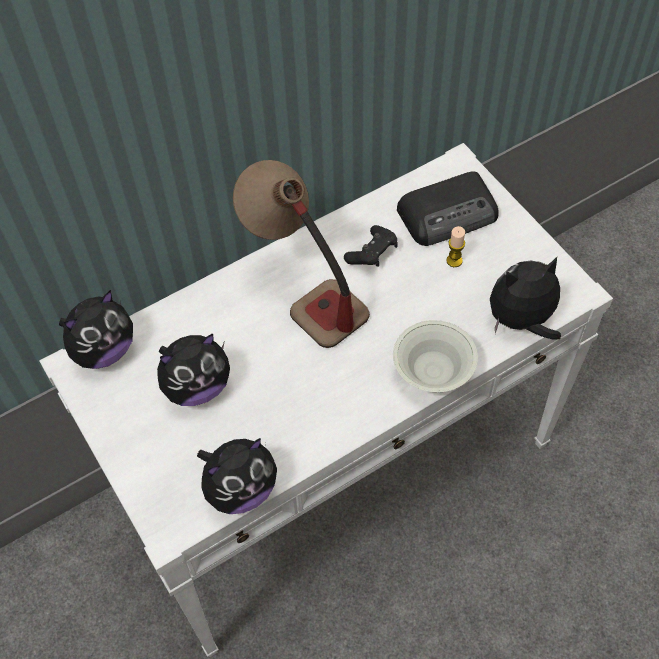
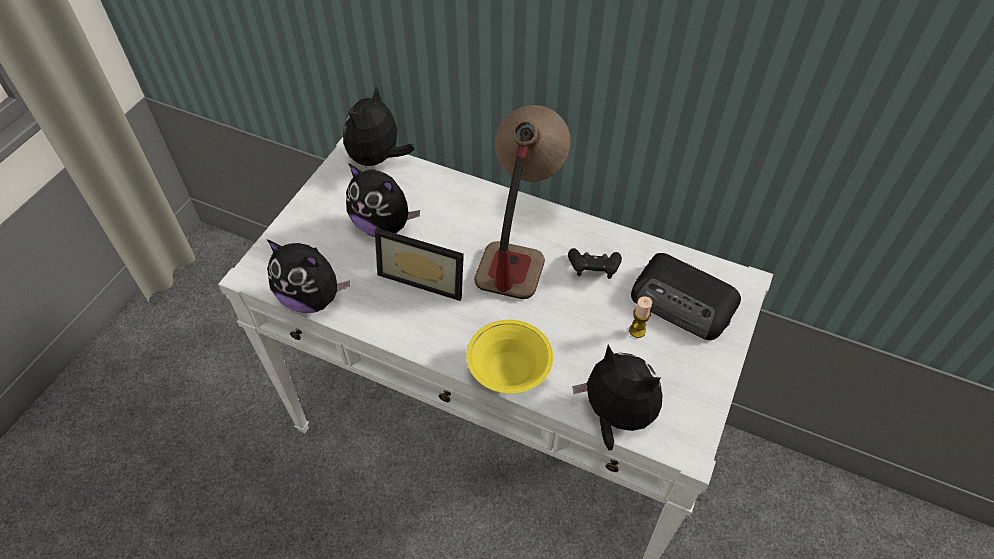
camera: 55 degrees right, 5 degrees down
plush toy [59,290,133,369] -> plush toy turned 105 degrees clockwise [343,86,414,167]
white bowl [393,320,478,392] -> yellow bowl [466,320,553,394]
none -> picture frame [375,228,464,301]

